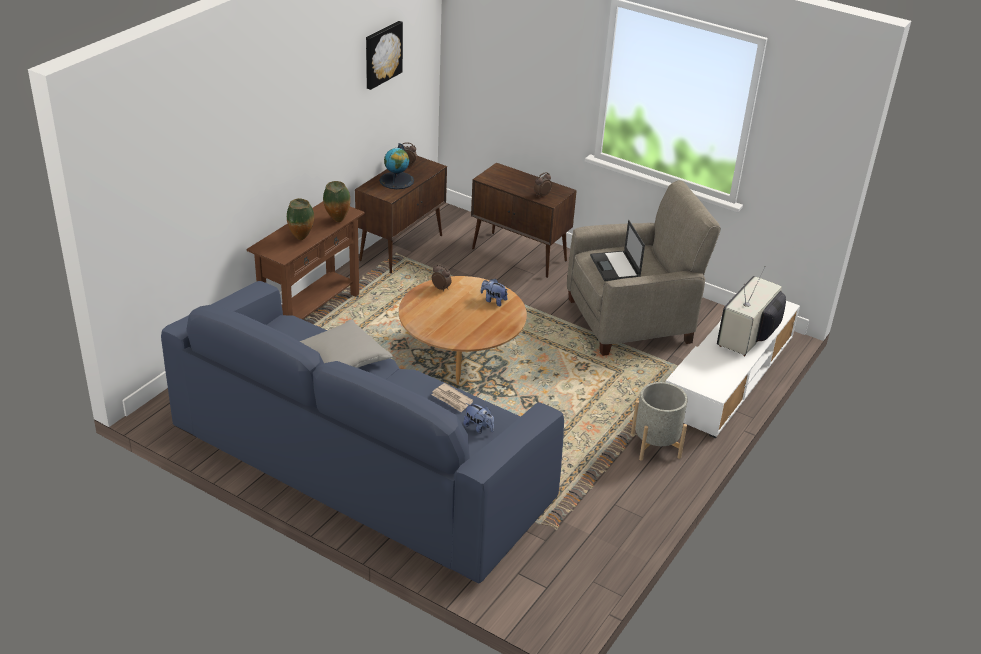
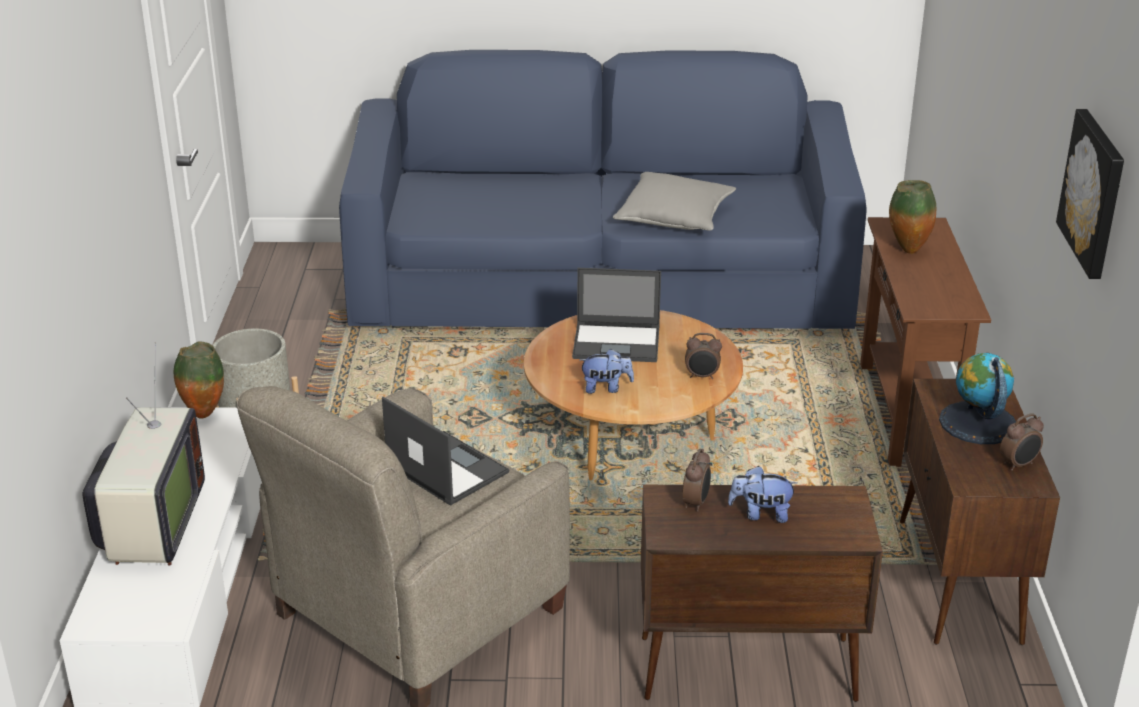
camera: 150 degrees right, 5 degrees down
vase [323,181,350,222] -> vase moved to [174,341,224,418]
newspaper [432,383,473,412] -> none
plush toy [463,403,494,433] -> plush toy moved to [728,466,798,523]
none -> laptop [572,268,661,362]

